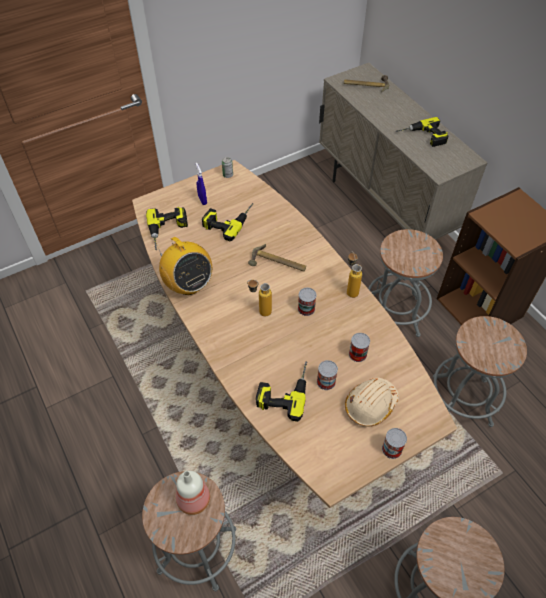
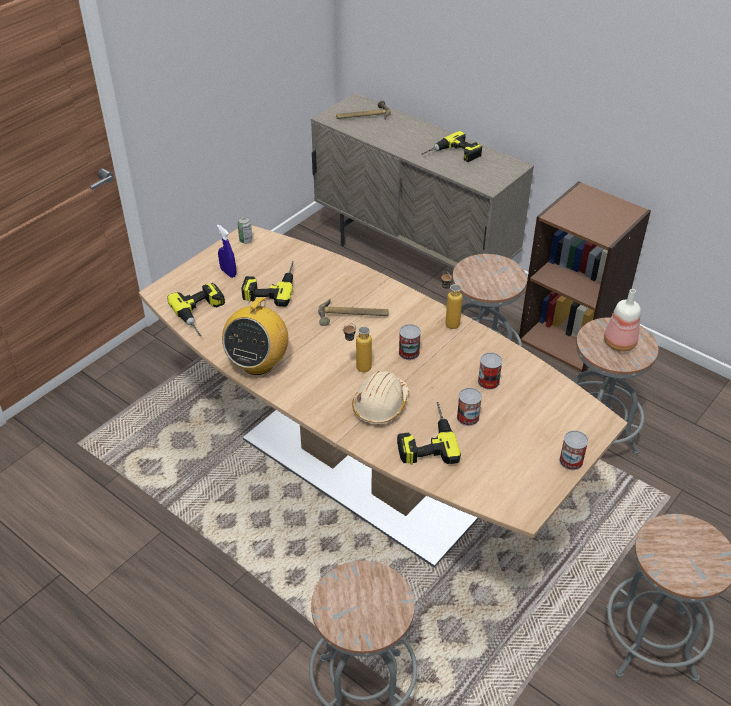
camera: 20 degrees left, 10 degrees down
radio [156,237,212,295] -> radio turned 75 degrees clockwise [222,293,288,375]
bottle [176,471,210,515] -> bottle moved to [604,289,641,351]
beige hard hat [345,378,399,427] -> beige hard hat moved to [352,371,409,424]

